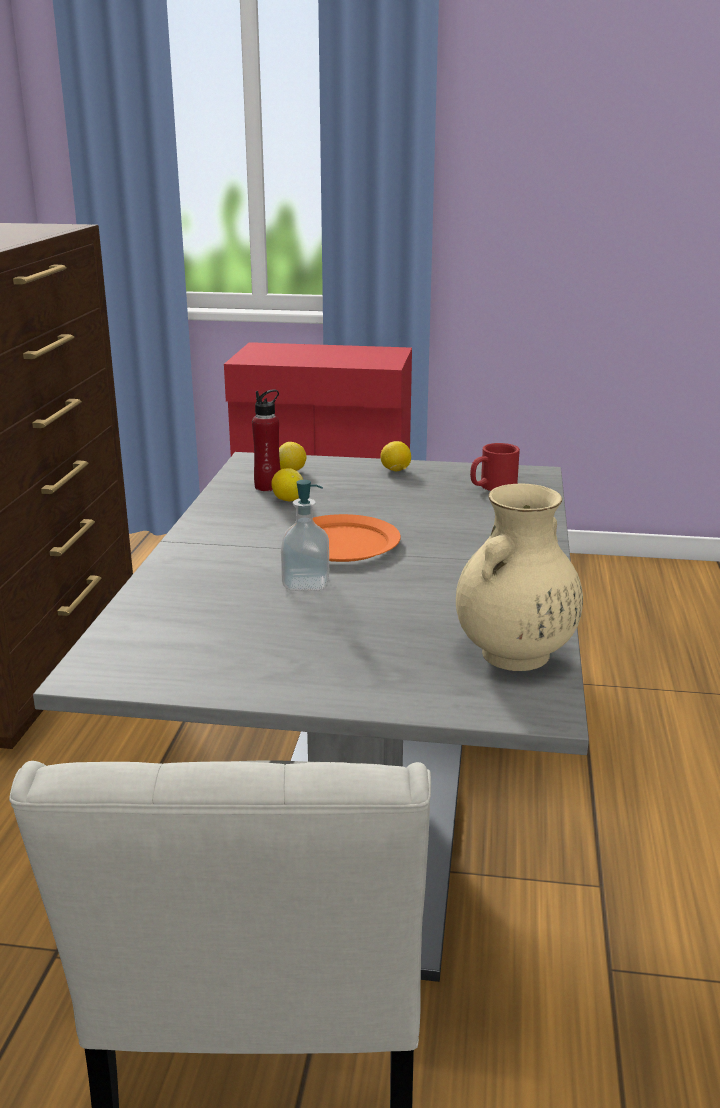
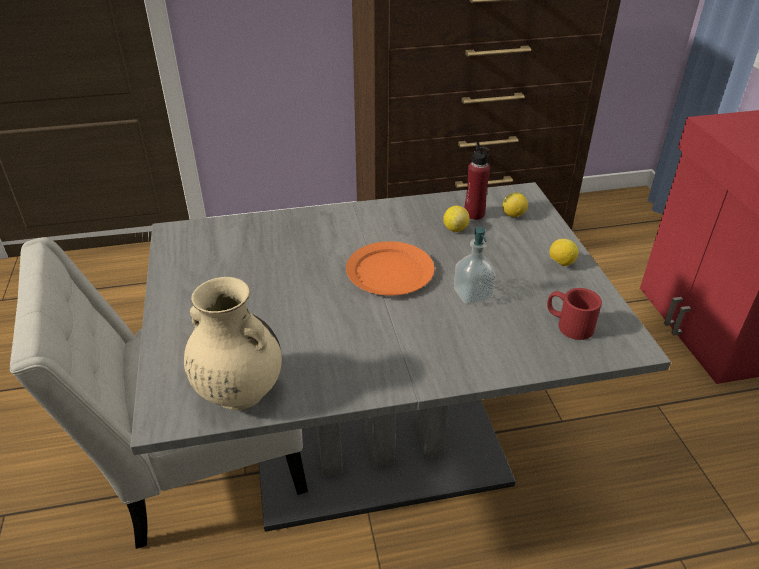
camera: 70 degrees right, 15 degrees up
soap dispenser [281,480,329,591] -> soap dispenser moved to [454,227,496,305]

